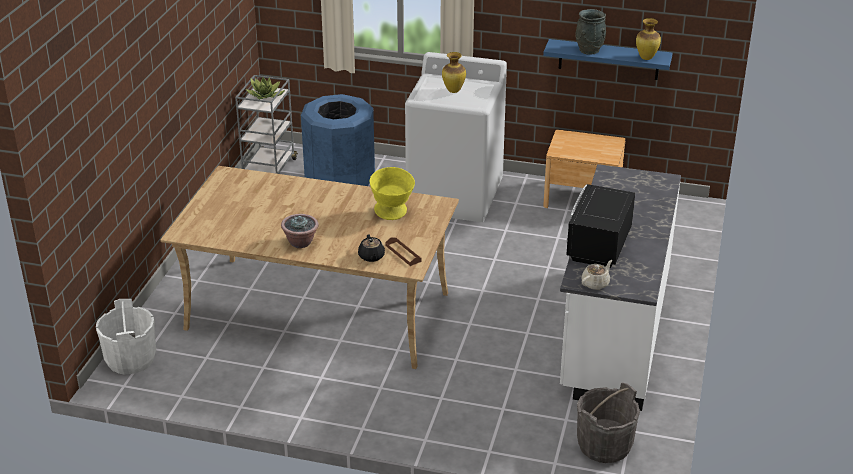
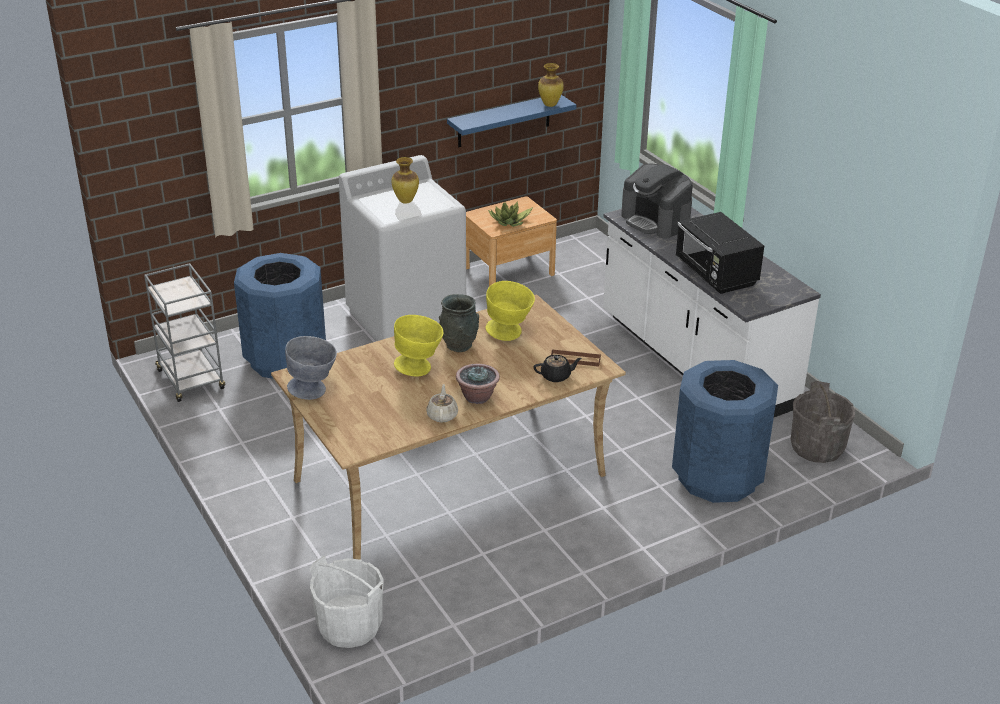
camera: 45 degrees left, 0 degrees up
potted plant [246,77,285,99] -> potted plant moved to [488,201,533,227]
black teapot [358,234,385,262] -> black teapot turned 45 degrees counterclockwise [534,355,582,382]
grey vase [575,9,606,55] -> grey vase moved to [439,294,479,352]
beige teapot [581,260,612,290] -> beige teapot moved to [426,384,458,422]
none -> grey bowl [285,336,337,400]
none -> yellow bowl [394,315,443,377]
none -> coffee machine [621,163,693,239]
none -> blue trash can [672,360,778,503]

